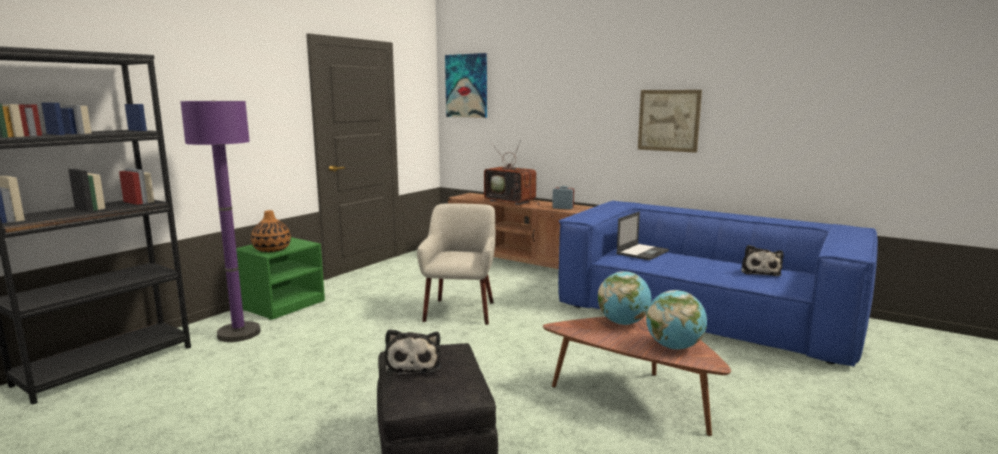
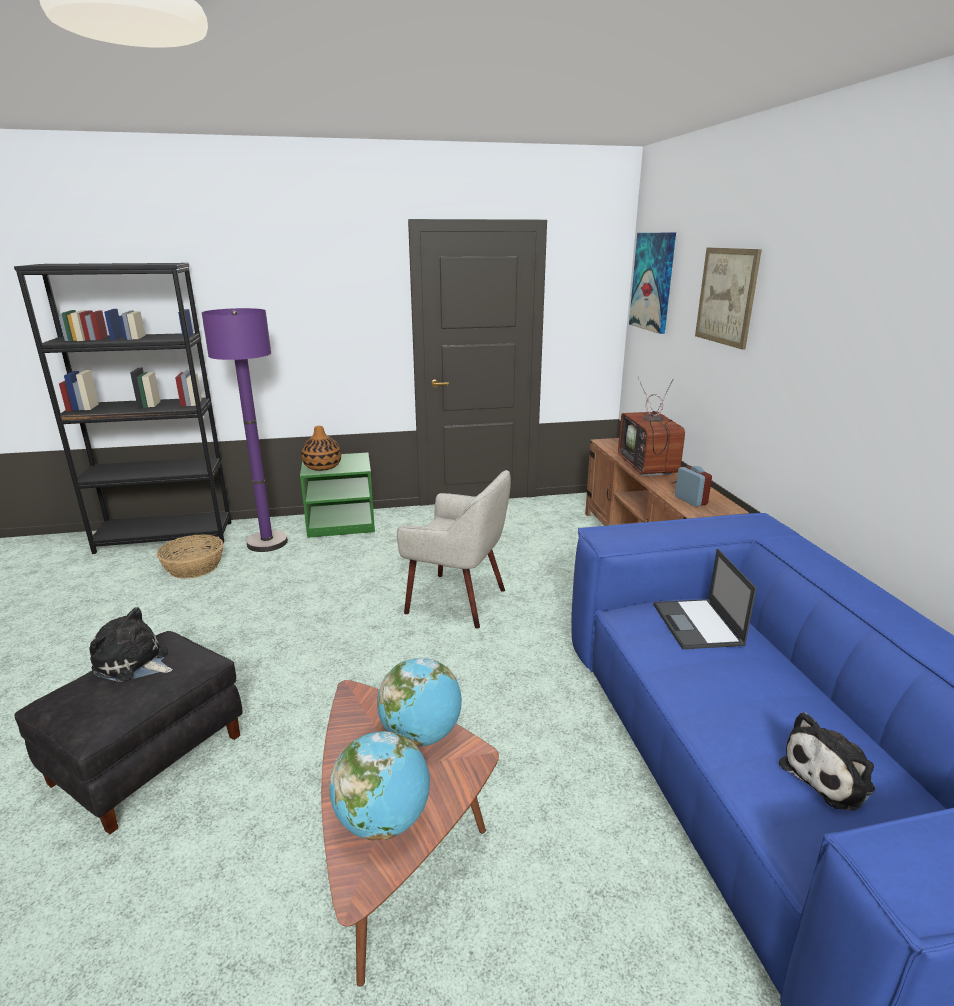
camera: 45 degrees right, 10 degrees up
plush toy [385,329,441,376] -> plush toy turned 75 degrees clockwise [89,607,173,682]
beige armchair [417,203,495,325] -> beige armchair turned 60 degrees clockwise [397,470,511,628]
laptop [616,211,669,260] -> laptop turned 90 degrees clockwise [654,548,757,650]
picture [638,90,702,153] -> picture moved to [695,248,762,350]
none -> basket [157,534,223,579]

